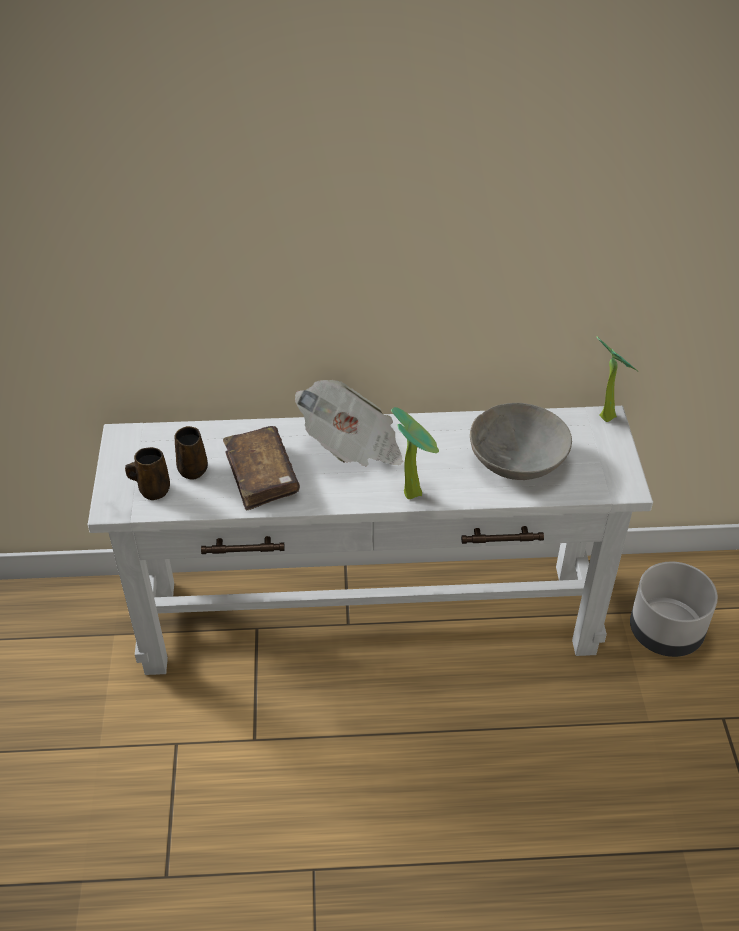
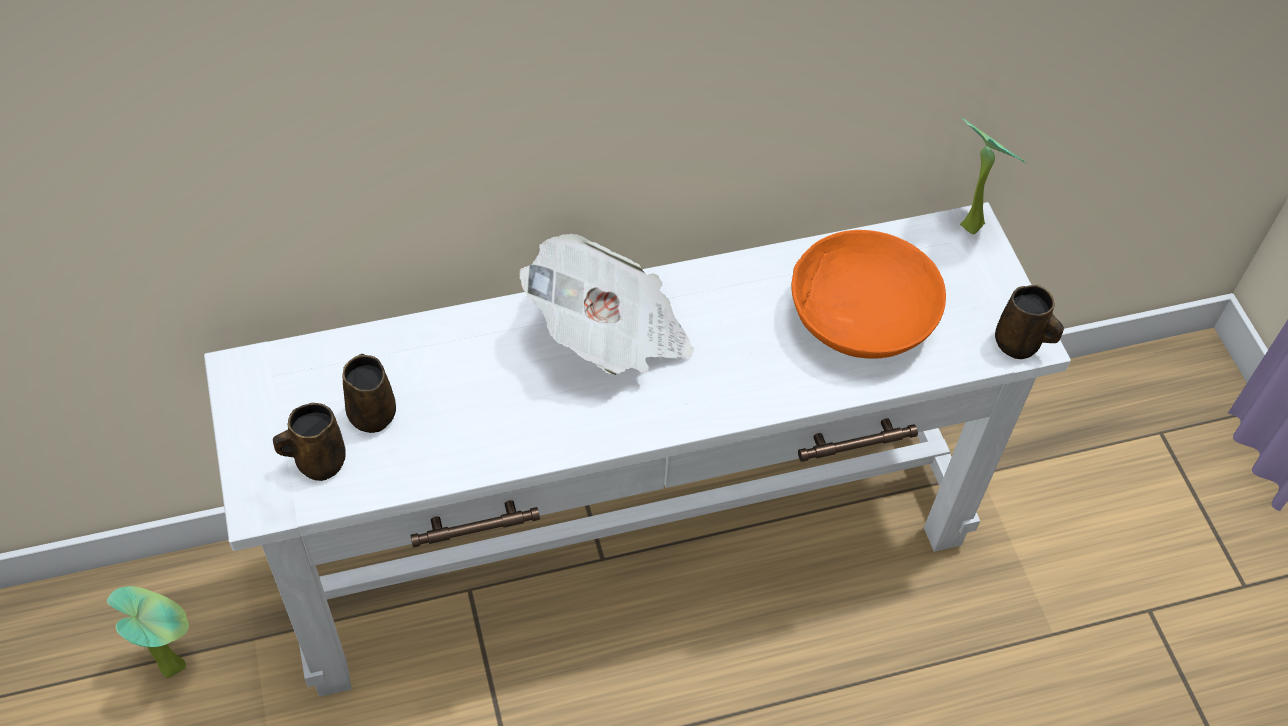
camera: 15 degrees left, 10 degrees up
brown book [223,426,300,511] -> none
potted plant [391,407,439,499] -> potted plant moved to [107,586,189,678]
grey bowl [470,403,572,480] -> orange bowl [791,230,946,359]
grey planter [630,562,718,657] -> none
none -> brown mug [995,285,1064,359]

